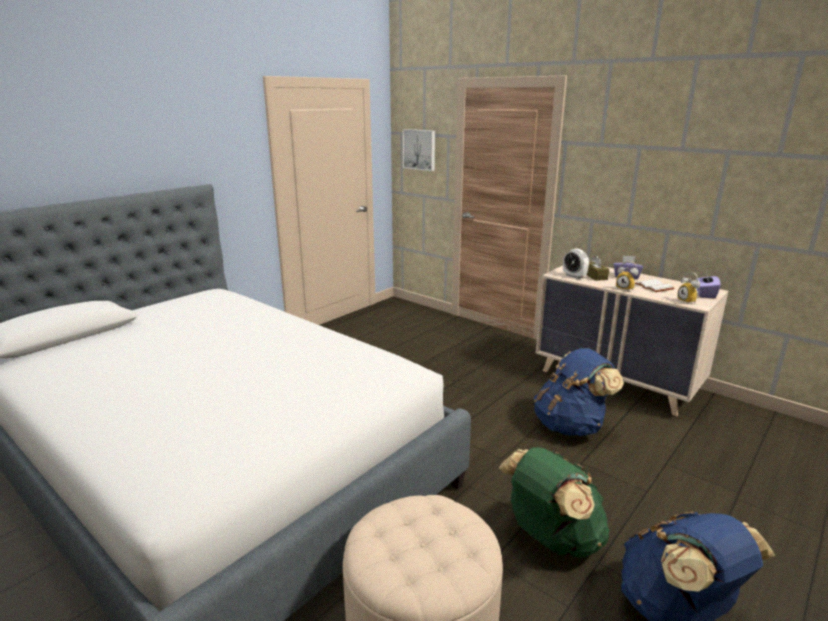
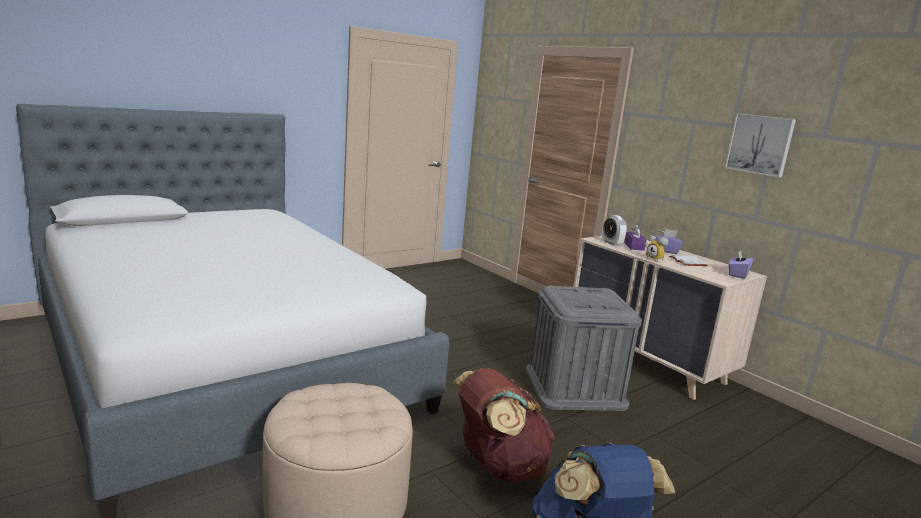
camera: 10 degrees right, 5 degrees down
picture [403,129,435,171] -> picture moved to [725,113,796,178]
green backpack [499,447,610,558] -> brown backpack [452,368,555,482]
blue backpack [534,348,624,436] -> grey storage box [526,286,642,411]
brown tissue box [587,255,609,281] -> purple tissue box [624,225,646,251]
alarm clock [677,272,700,305] -> none

